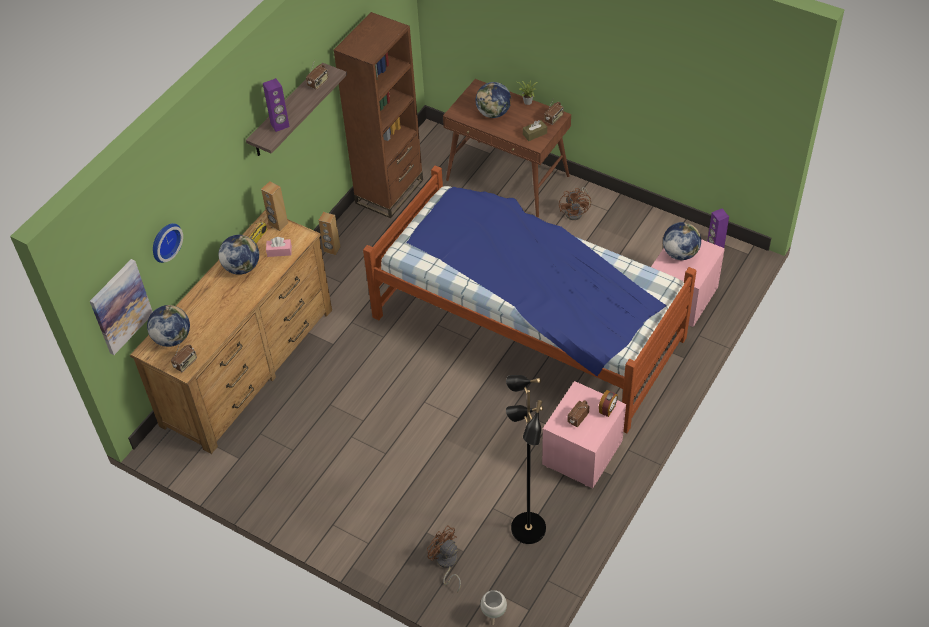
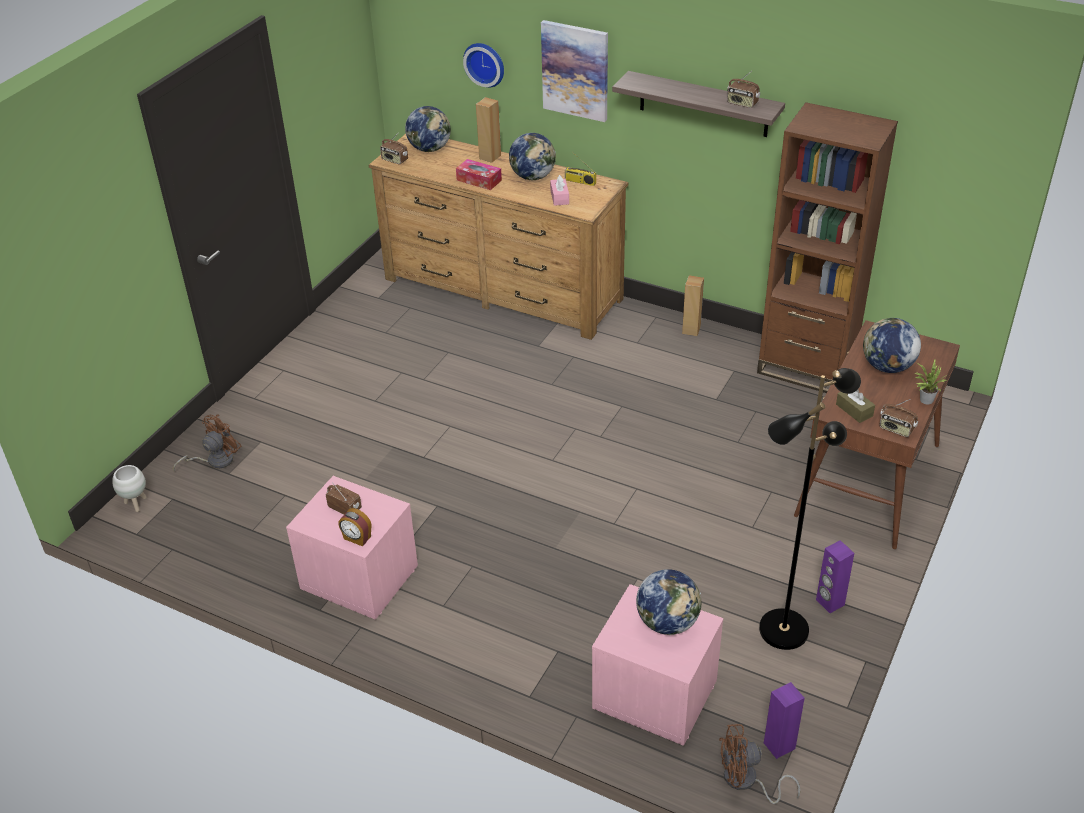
camera: 85 degrees right, 10 degrees down
picture [90,259,153,355] -> picture moved to [541,20,608,122]
brown speaker [261,181,288,231] -> brown speaker moved to [476,97,501,163]
purple speaker [263,78,290,132] -> purple speaker moved to [816,540,854,613]
bed [363,165,697,433] -> none
black floor lamp [506,375,546,544] -> black floor lamp moved to [759,368,861,650]
brown fan [559,187,591,220] -> brown fan moved to [719,724,800,804]
none -> tissue box [456,159,502,190]

